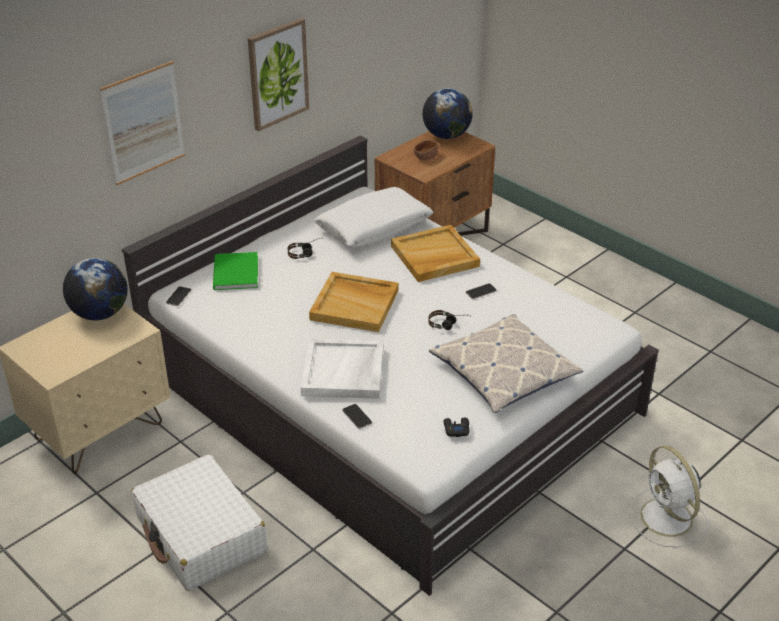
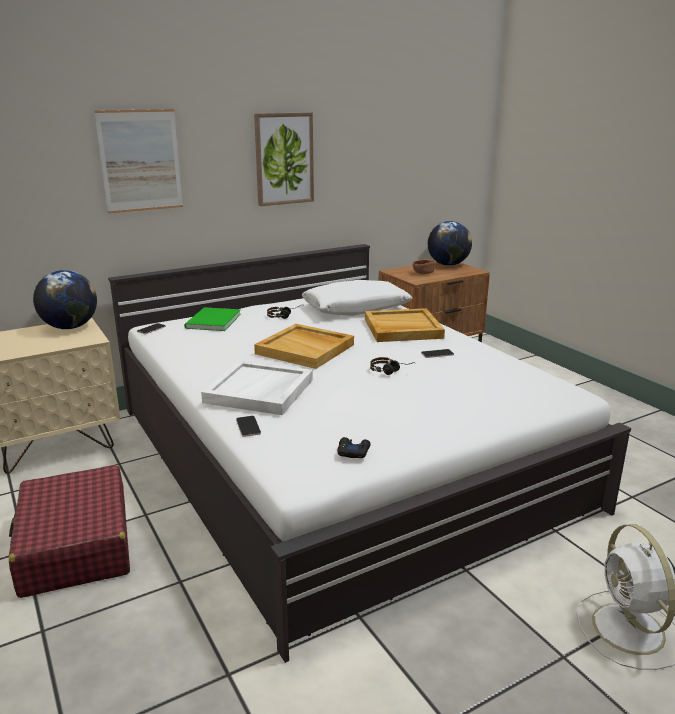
camera: 15 degrees right, 15 degrees down
white suitcase [131,454,267,591] -> red suitcase [9,465,130,598]
pillow [429,314,583,413] -> none

